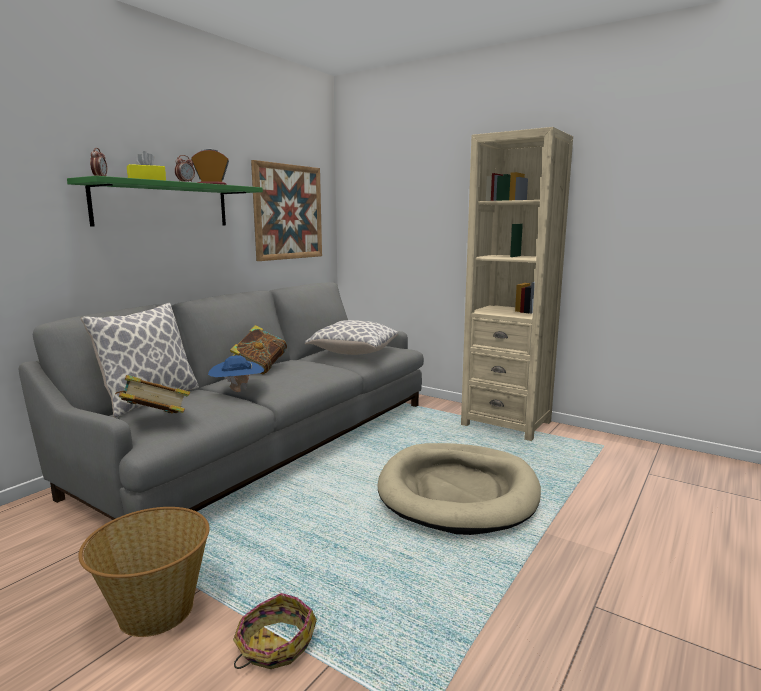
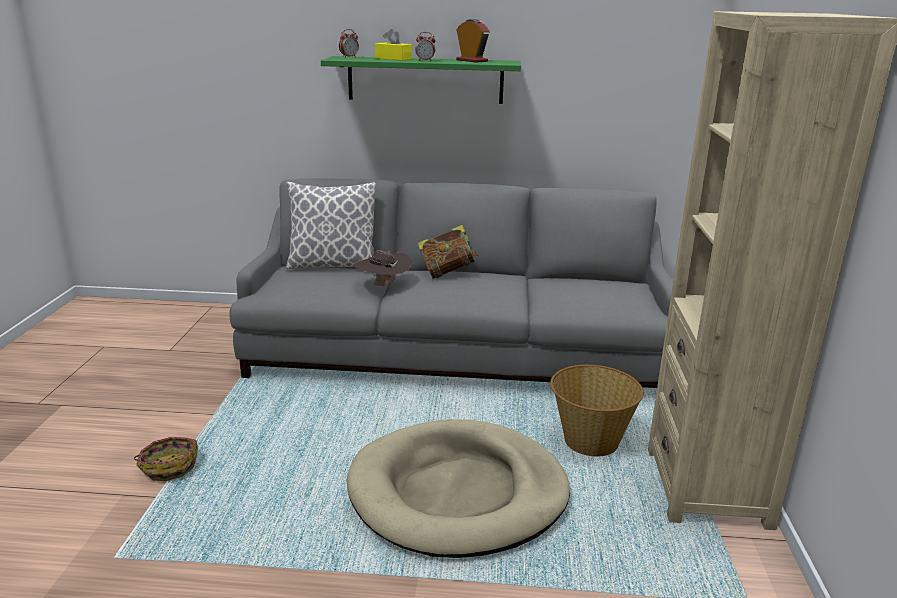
camera: 60 degrees right, 10 degrees up
basket [78,507,209,637] -> basket moved to [550,365,644,457]
book [115,375,190,413] -> none
blue hat [208,355,264,392] -> brown hat [353,249,412,287]
picture [251,160,322,261] -> none
pillow [305,320,398,355] -> none

